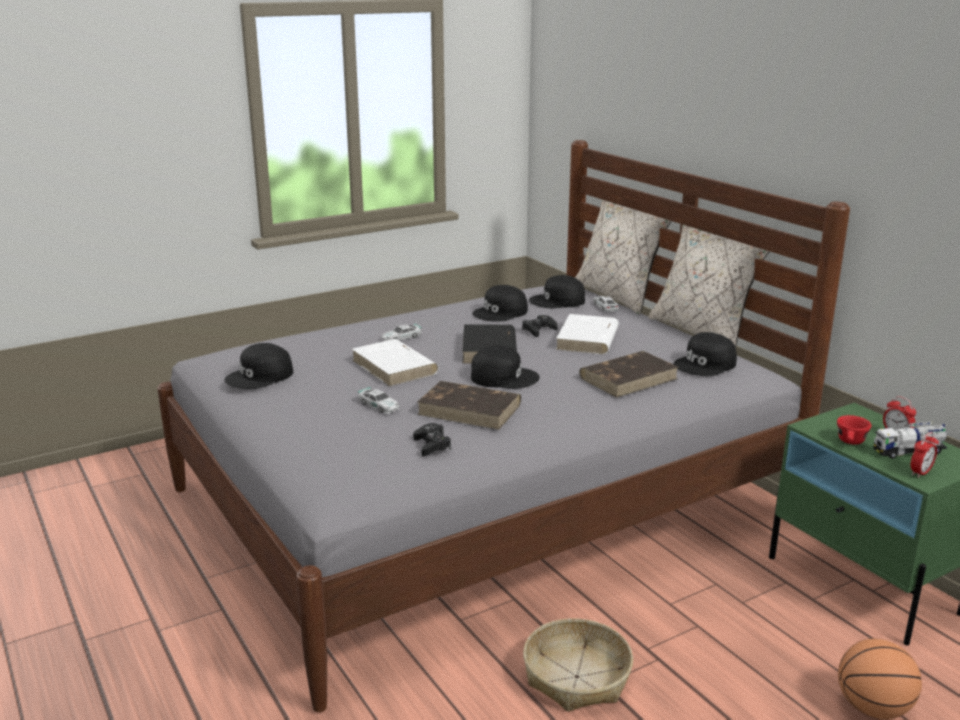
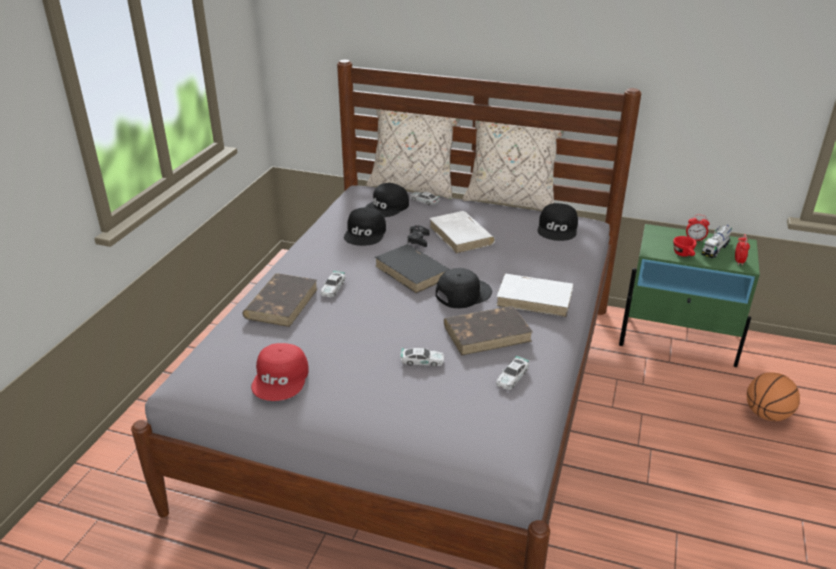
camera: 40 degrees left, 10 degrees up
black cap [224,343,293,389] -> red cap [251,343,309,401]
white book [352,339,439,387] -> white book moved to [496,274,573,317]
black game controller [413,423,451,456] -> toy car [496,356,529,390]
basket [523,618,633,712] -> none
brown book [579,351,678,398] -> brown book moved to [242,273,318,327]

